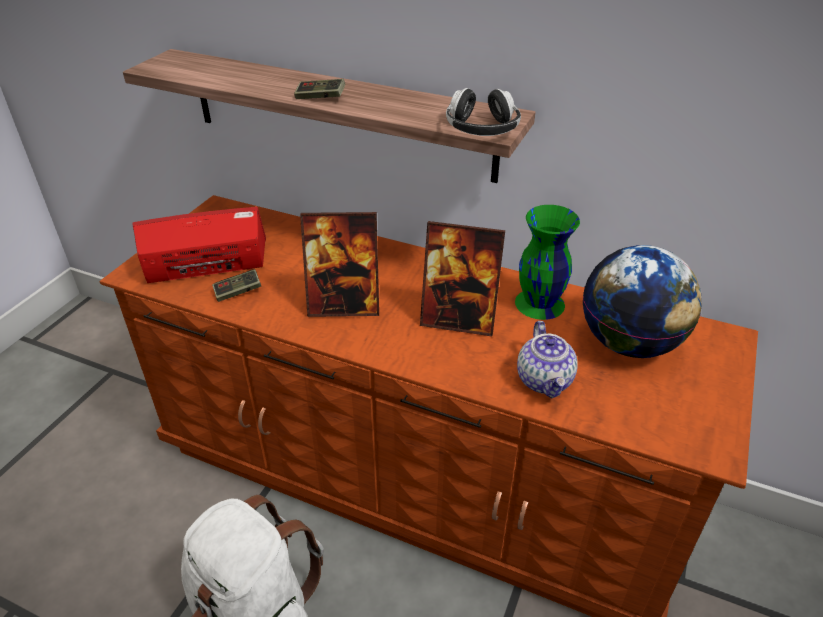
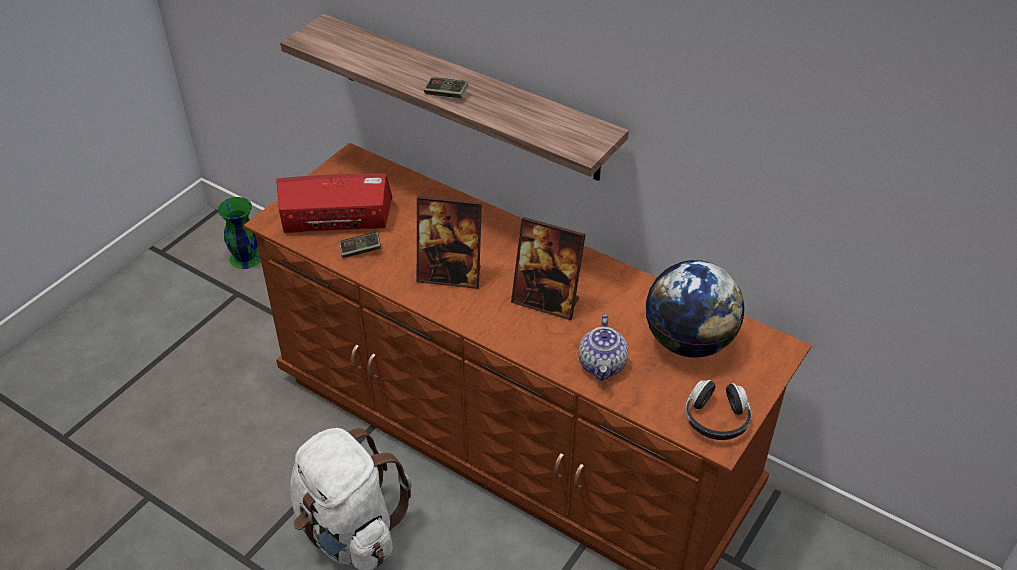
camera: 10 degrees right, 5 degrees up
headphones [446,88,521,136] -> headphones moved to [686,380,752,440]
green vase [515,205,580,320] -> green vase moved to [218,197,261,269]

